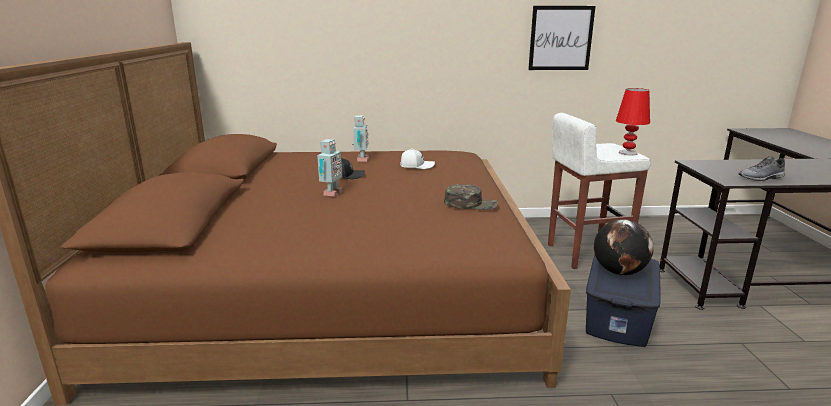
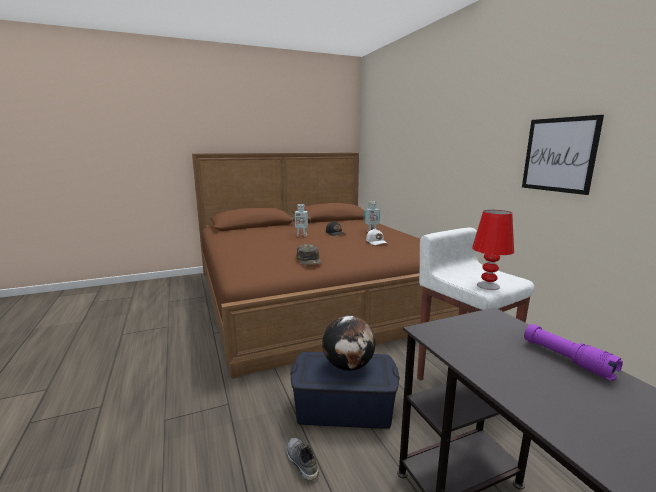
camera: 70 degrees right, 5 degrees down
grey shoe [739,156,785,181] -> grey shoe moved to [287,437,319,480]
none -> purple flashlight [524,324,623,381]

